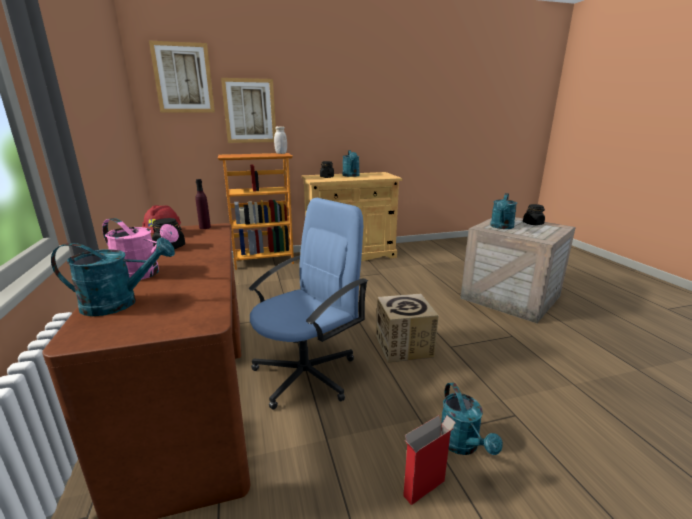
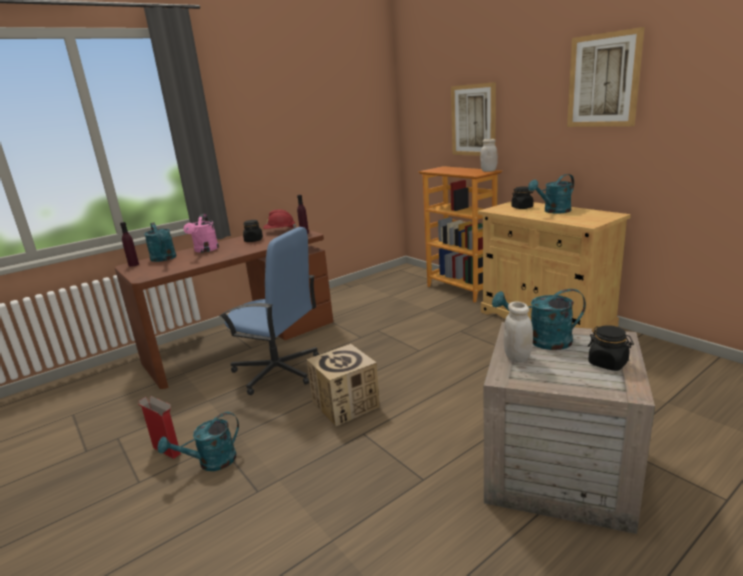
camera: 70 degrees right, 0 degrees up
picture [149,40,215,113] -> picture moved to [567,27,645,127]
none -> purple bottle [120,222,139,267]
none -> white jar [504,302,533,363]

